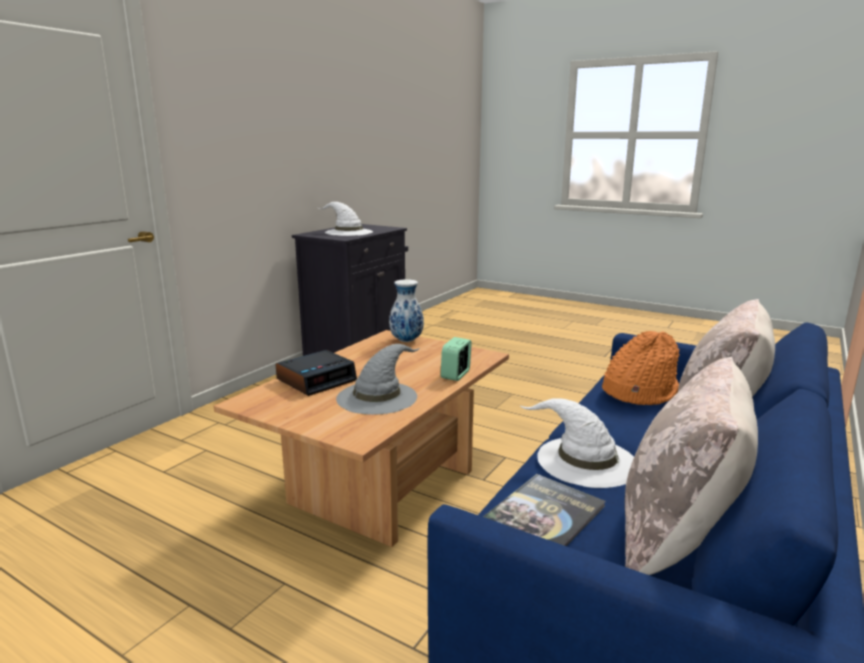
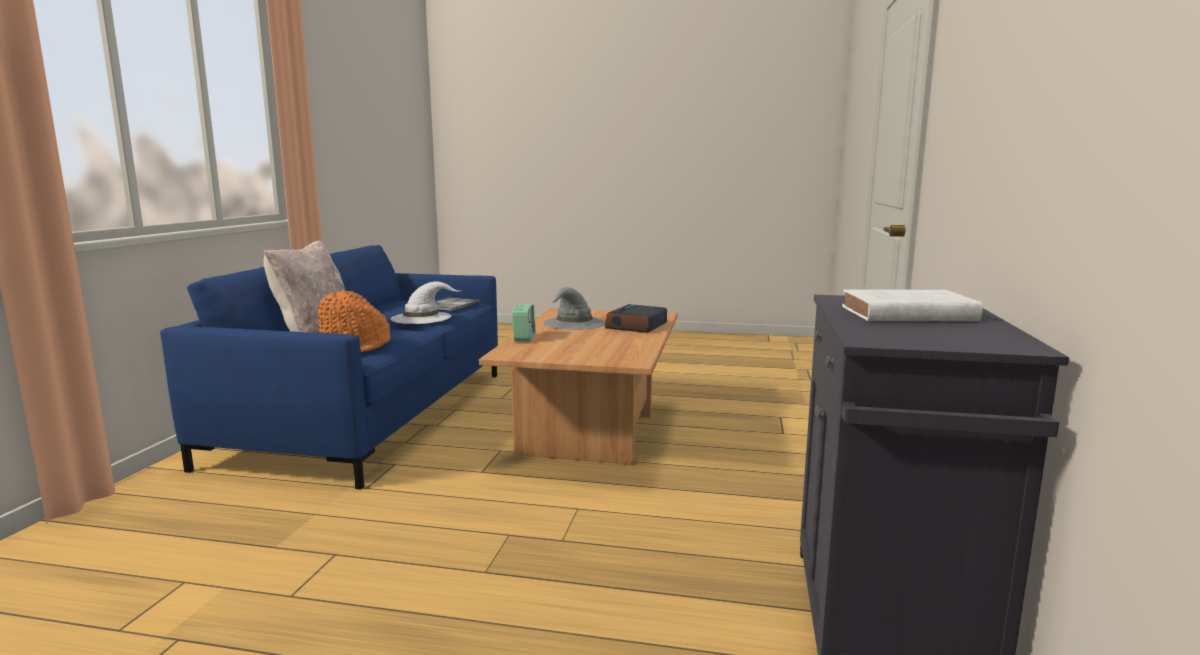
camera: 160 degrees right, 5 degrees down
white hat [318,202,373,236] -> white book [842,290,983,321]
vase [389,279,424,342] -> none
beige pillow [625,356,758,575] -> none

